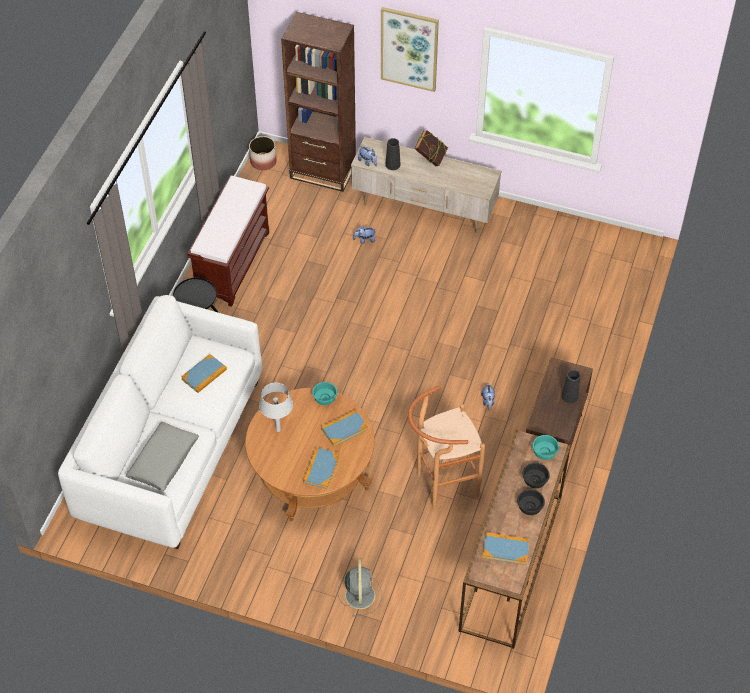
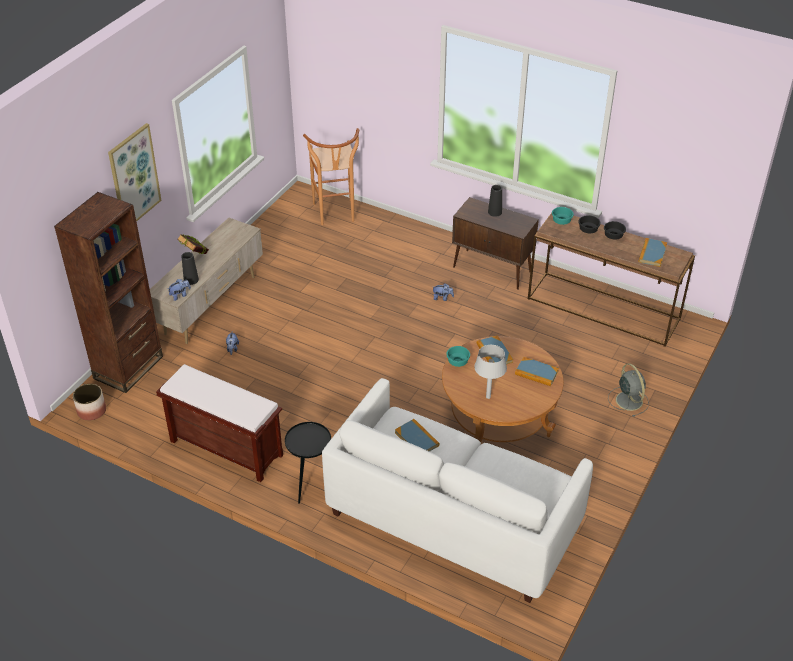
camera: 80 degrees left, 10 degrees down
grey pillow [126,422,199,491] -> none
grey fan [338,558,382,617] -> grey fan turned 60 degrees clockwise [608,363,649,417]
brown stool [408,386,485,509] -> brown stool moved to [303,128,359,225]

